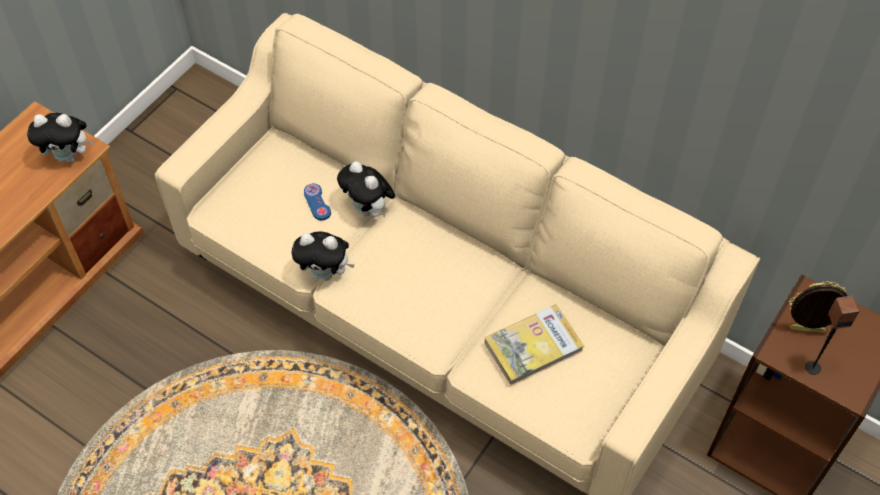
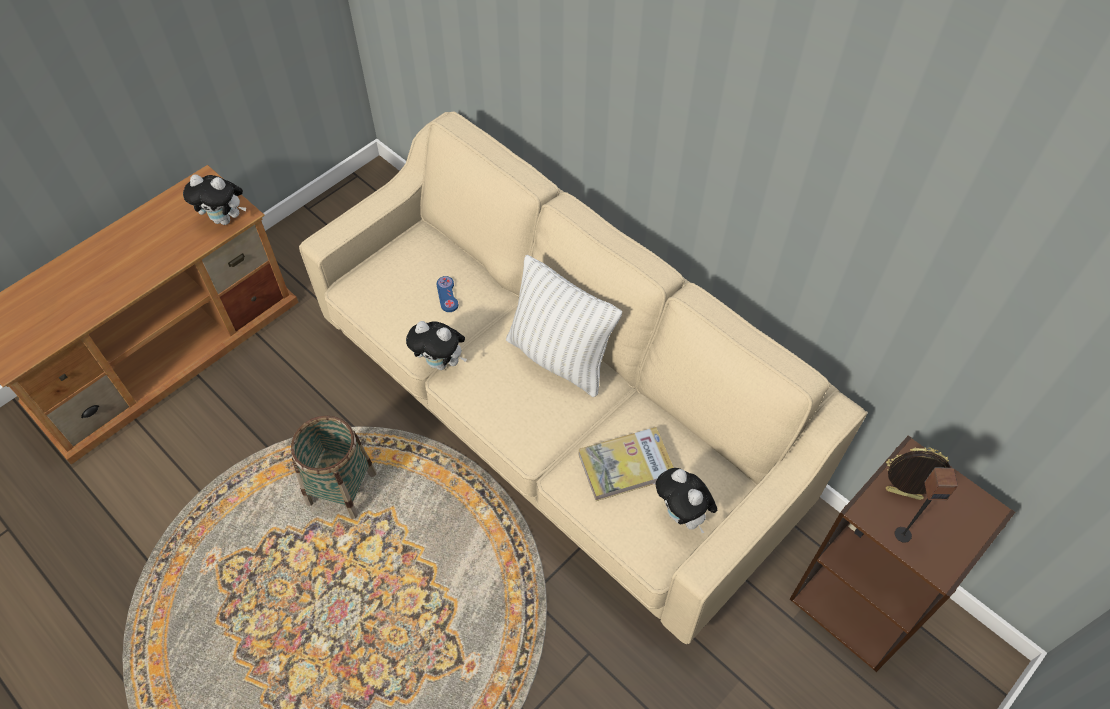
camera: 10 degrees right, 0 degrees up
plush toy [337,161,395,218] -> plush toy moved to [656,468,717,533]
none -> basket [291,416,376,519]
none -> white pillow [506,255,622,397]

